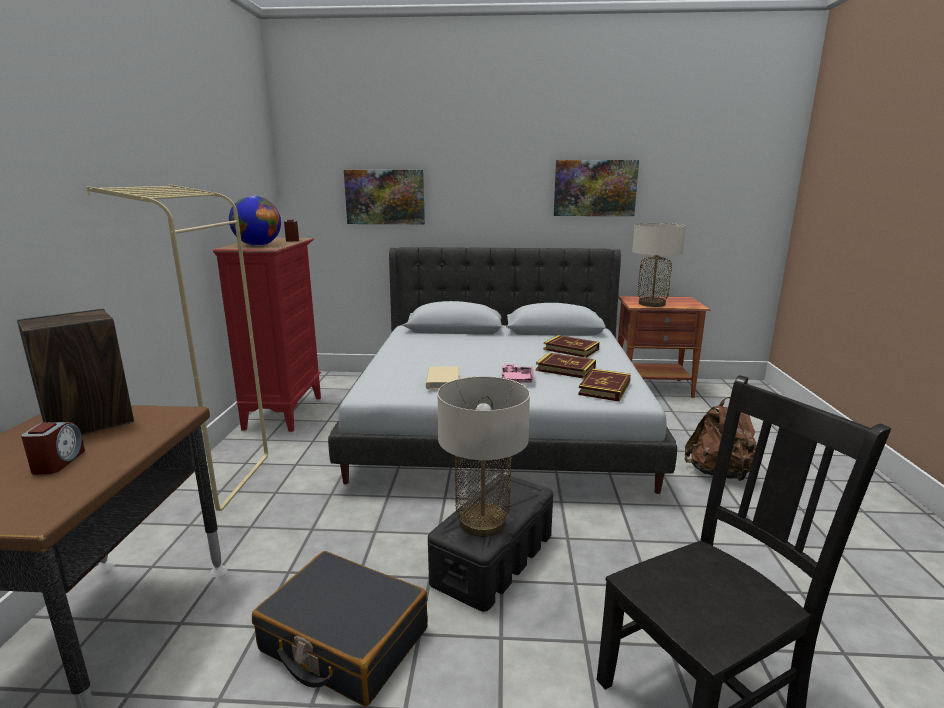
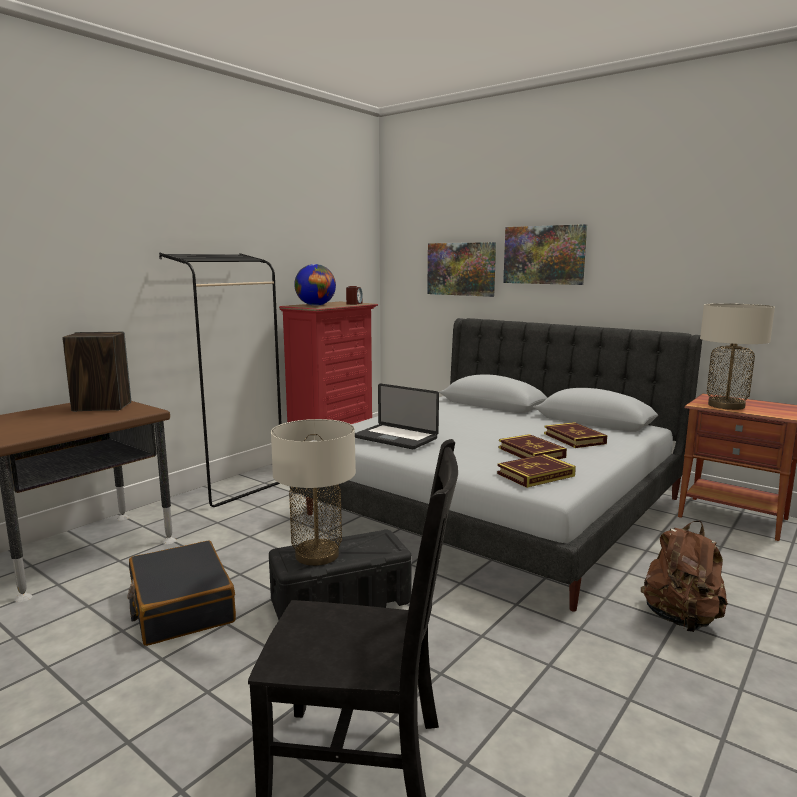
camera: 35 degrees right, 5 degrees down
alarm clock [21,422,85,474] -> none
beige clothes rack [87,184,268,511] -> black clothes rack [159,253,282,507]
beige book [426,367,459,389] -> laptop [355,383,439,449]
pink tray [502,364,535,383] -> none
picture [554,160,639,216] -> picture moved to [503,224,587,285]

